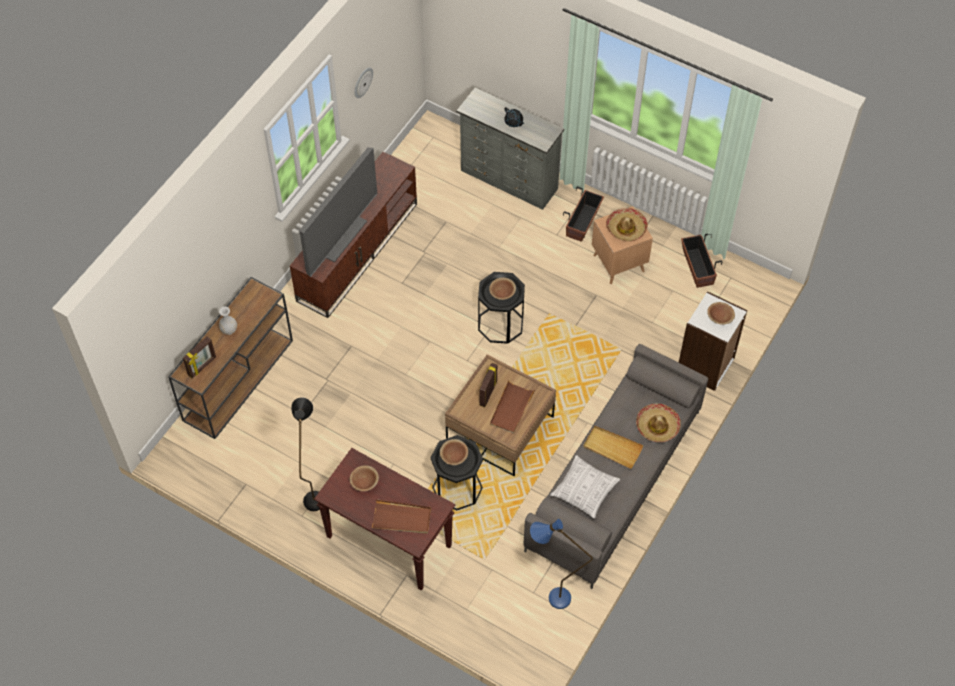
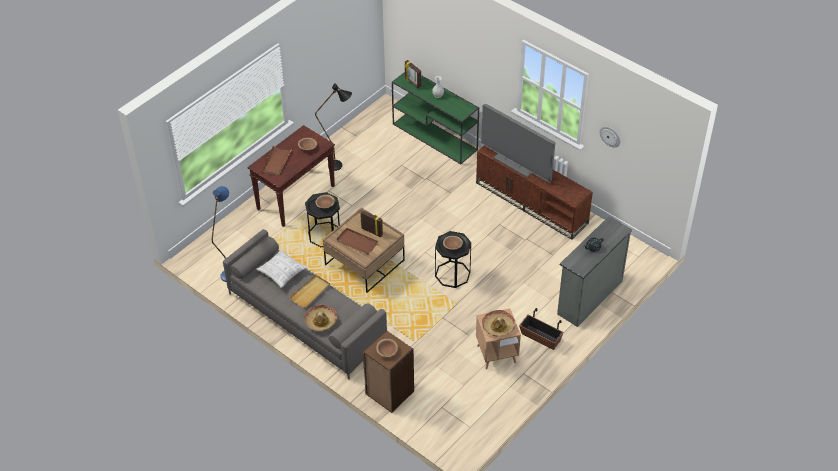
camera: 100 degrees right, 10 degrees down
brown console table [168,277,293,439] -> green console table [392,72,479,164]
white bookcase [679,291,747,391] -> brown bookcase [363,330,414,413]
planter [681,234,722,288] -> none

